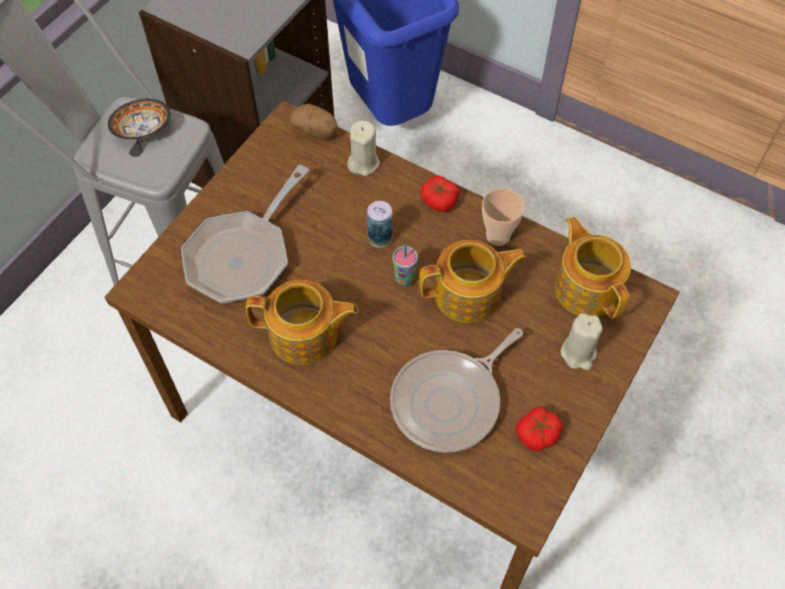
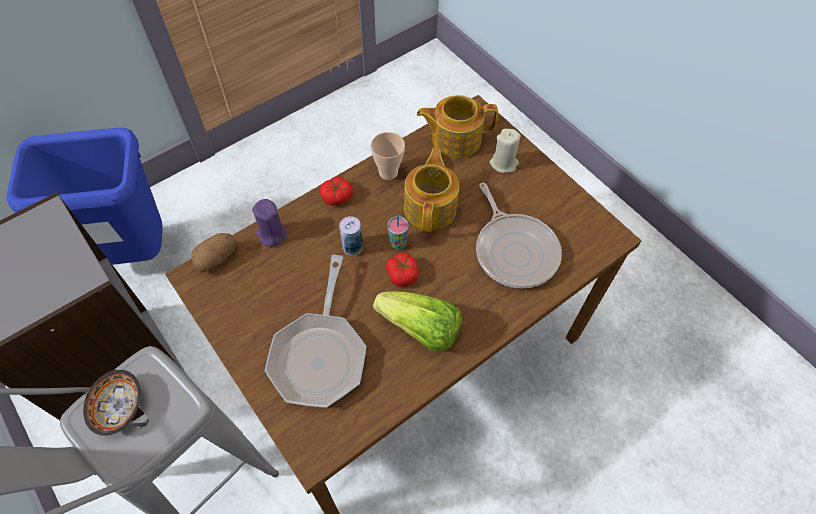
camera: 70 degrees left, 0 degrees up
frying pan [181,165,309,303] -> frying pan turned 45 degrees clockwise [265,255,367,408]
teapot [246,280,358,365] -> lettuce [373,291,462,351]
beige candle [347,120,380,176] -> purple candle [252,199,287,247]
tomato [516,407,563,451] -> tomato moved to [386,252,419,287]

